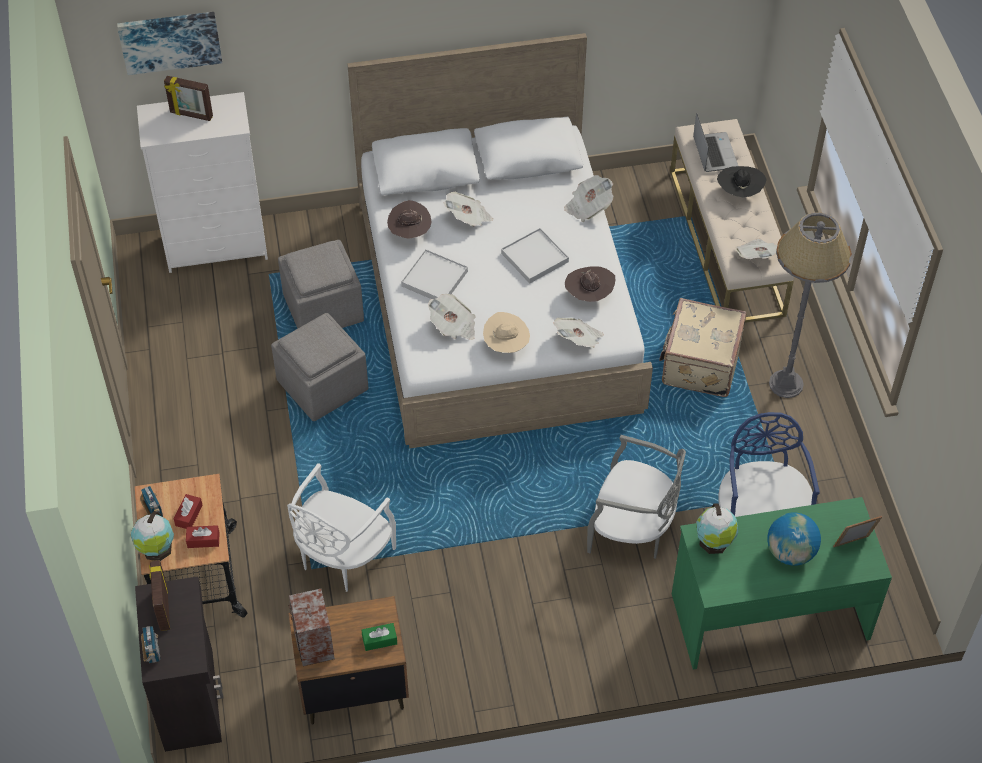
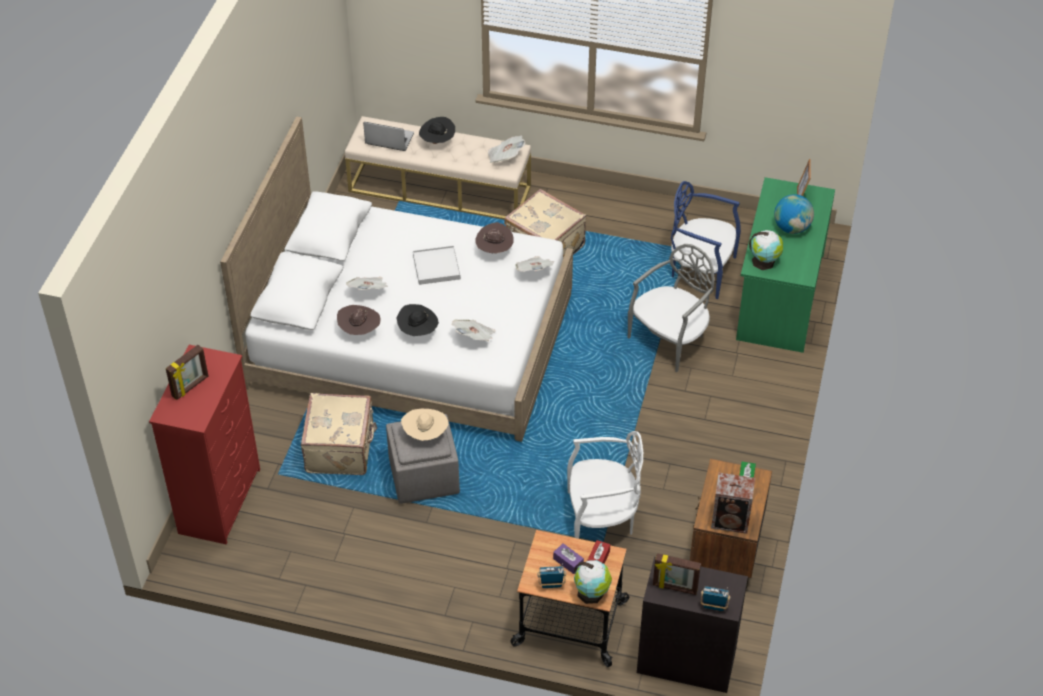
camera: 65 degrees left, 5 degrees down
picture [117,12,222,75] -> none
white dresser [137,92,268,273] -> red dresser [149,345,260,545]
red tissue box [173,494,203,529] -> purple tissue box [553,543,584,574]
grey ottoman [278,240,364,329] -> beige suitcase [301,393,377,475]
white chair [287,463,396,592] -> white chair turned 60 degrees counterclockwise [567,431,643,539]
white tray [401,249,468,299] -> black hat [397,304,439,336]
beige hat [483,312,530,353] -> beige hat moved to [401,409,448,441]
newspaper [564,175,614,222] -> none
grey floor lamp [769,212,852,398] -> none

